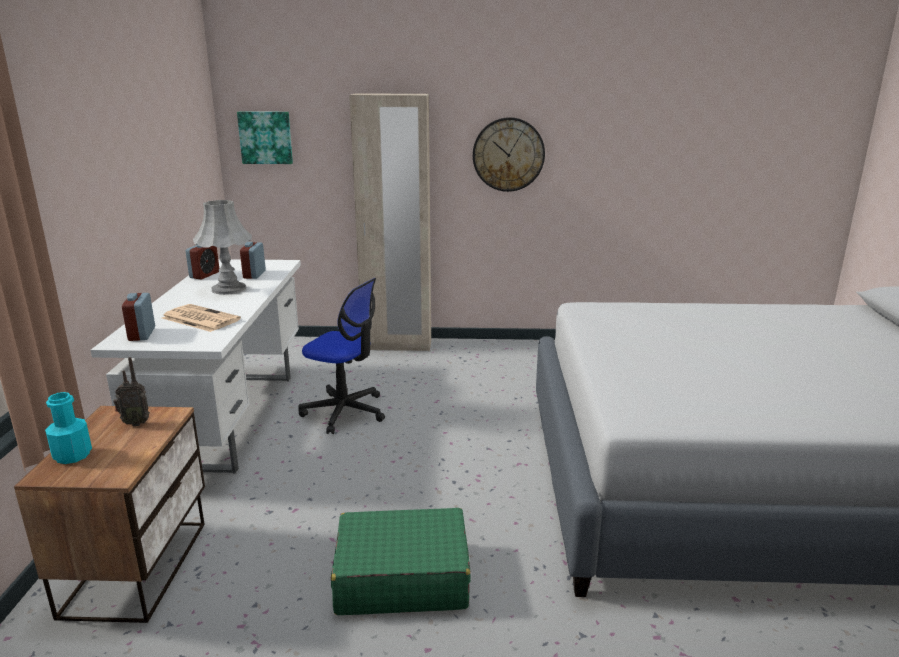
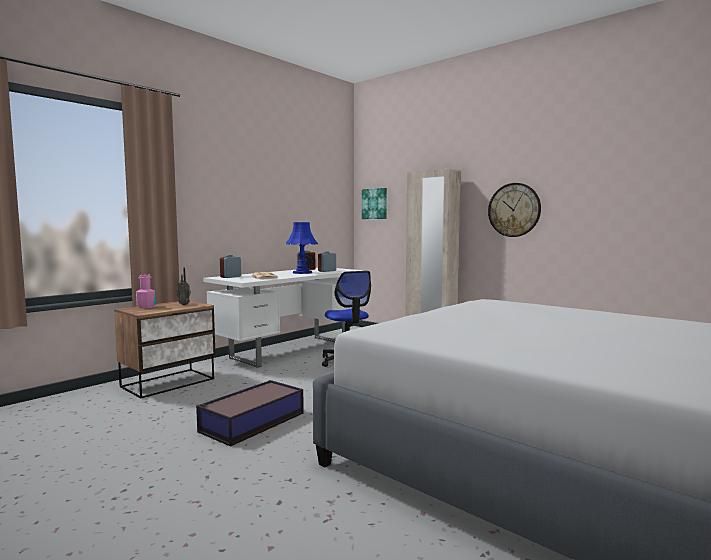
camera: 40 degrees right, 15 degrees down
turquoise bottle [45,392,92,464] -> pink bottle [136,275,156,308]
grey table lamp [193,200,252,295] -> blue table lamp [286,222,318,274]
green suitcase [331,508,471,615] -> storage box [196,380,304,447]

